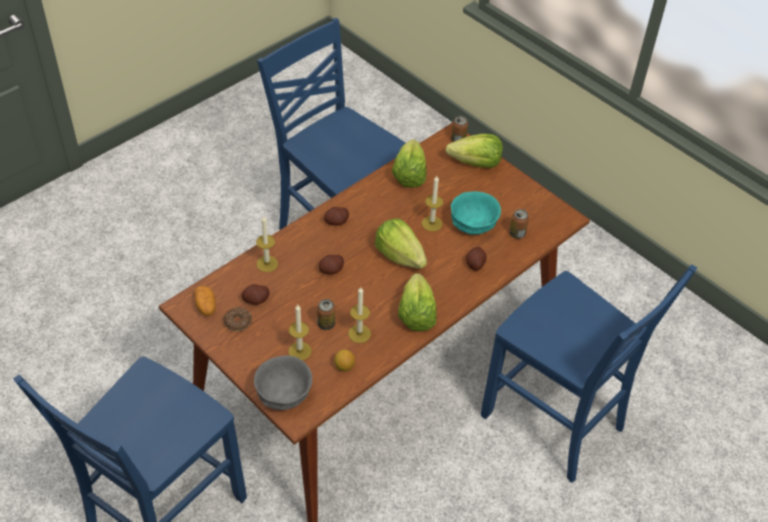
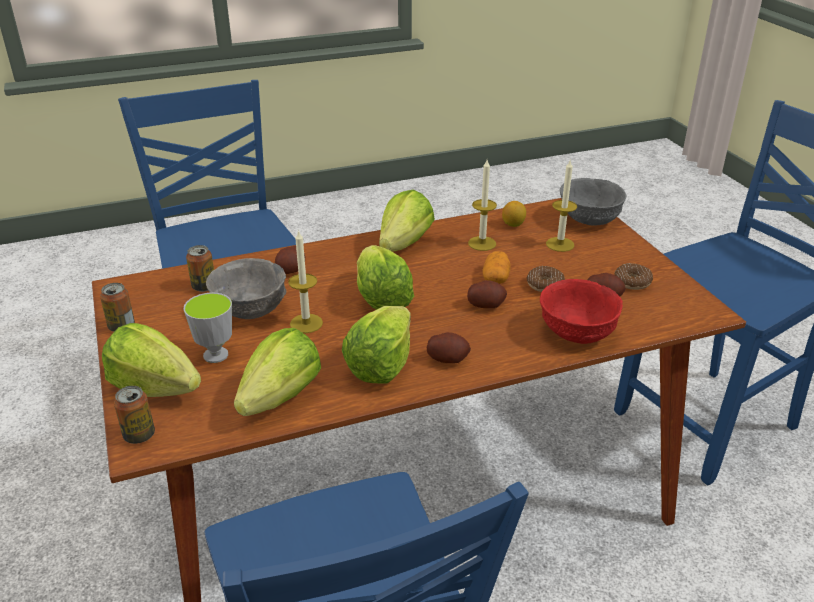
camera: 155 degrees left, 15 degrees down
potato [195,286,216,316] -> potato moved to [482,251,510,284]
candle [256,215,278,272] -> red bowl [540,279,623,344]
can [317,299,335,330] -> can moved to [100,283,135,332]
turquoise bowl [451,191,501,235] -> grey bowl [206,258,287,319]
none -> cup [183,292,232,363]
none -> lettuce [342,306,411,383]
none -> donut [527,266,565,292]

